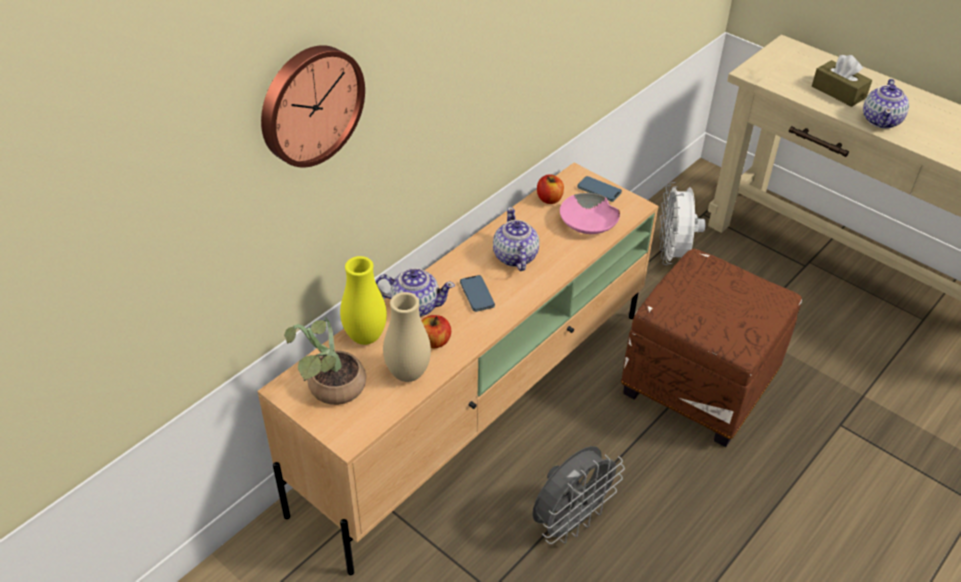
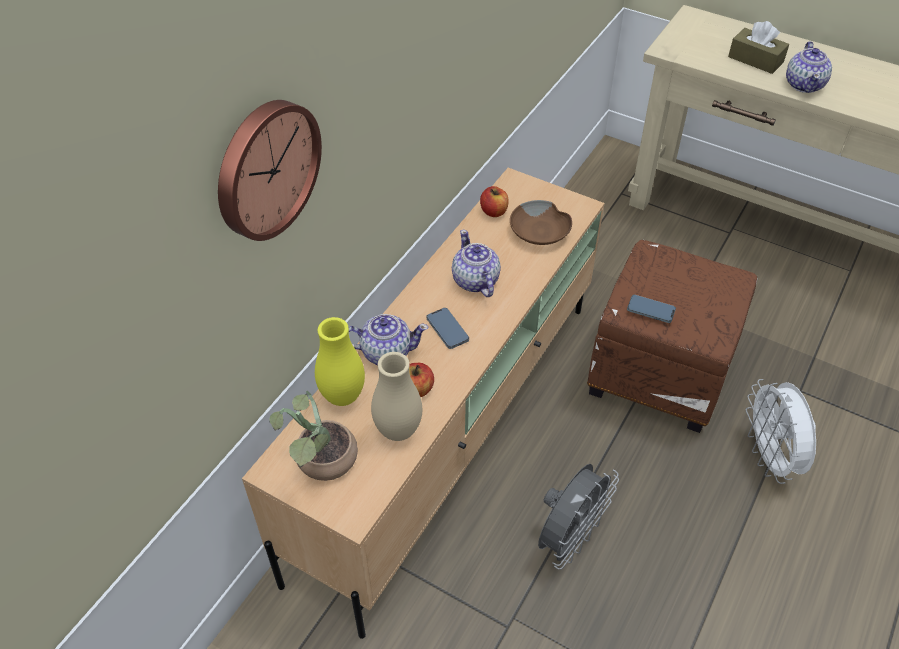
camera: 10 degrees left, 5 degrees up
pink bowl [560,193,620,234] -> brown bowl [510,200,572,245]
phone [577,176,622,202] -> phone moved to [627,295,676,323]
white fan [659,182,706,265] -> white fan moved to [745,379,816,484]

